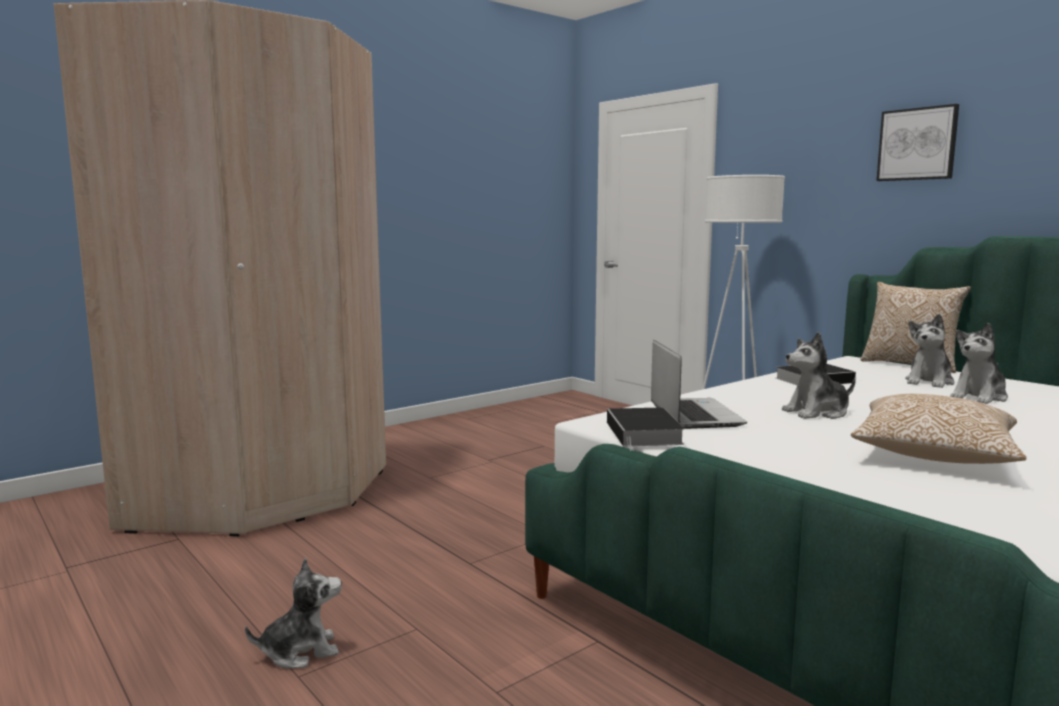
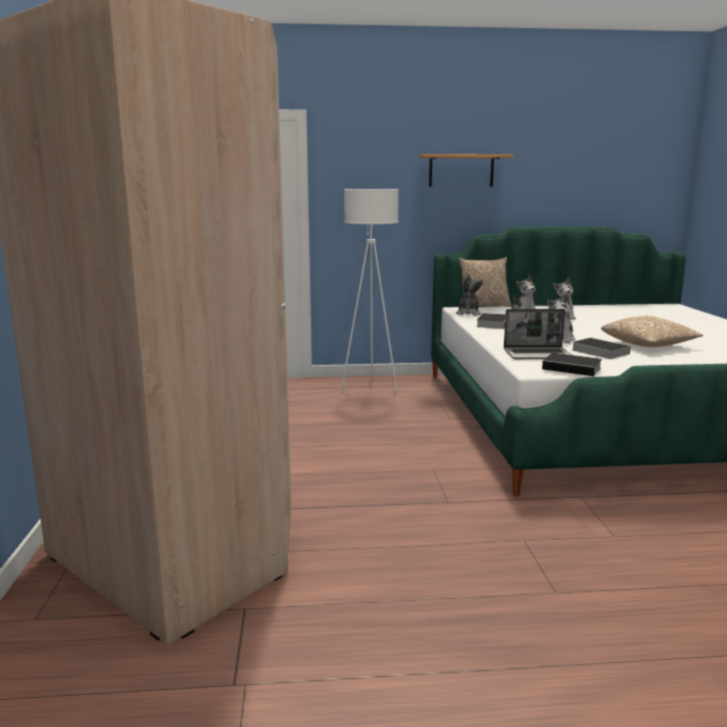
camera: 55 degrees left, 5 degrees up
plush toy [245,558,342,668] -> plush toy moved to [456,274,483,316]
laptop [651,340,747,429] -> laptop turned 150 degrees clockwise [504,309,572,359]
picture [876,104,959,181] -> shelf [418,154,513,187]
none -> book [572,338,631,359]

